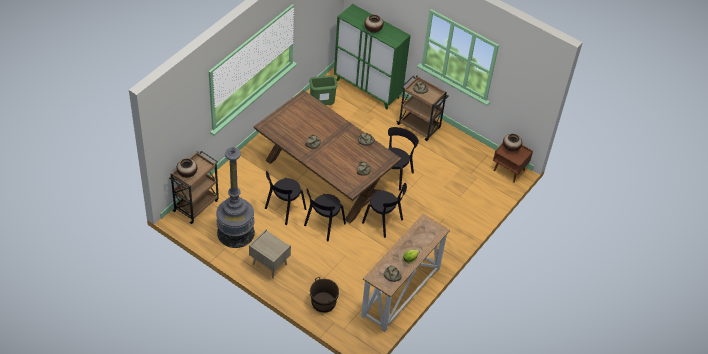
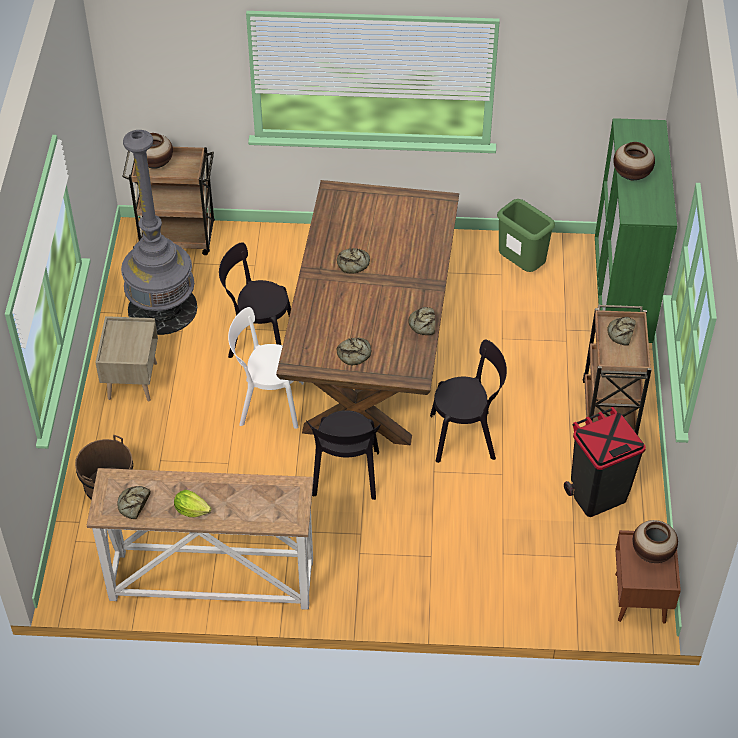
camera: 60 degrees right, 0 degrees up
black chair [304,189,346,242] -> white chair [228,307,304,429]
none -> black trash can [564,407,646,517]

